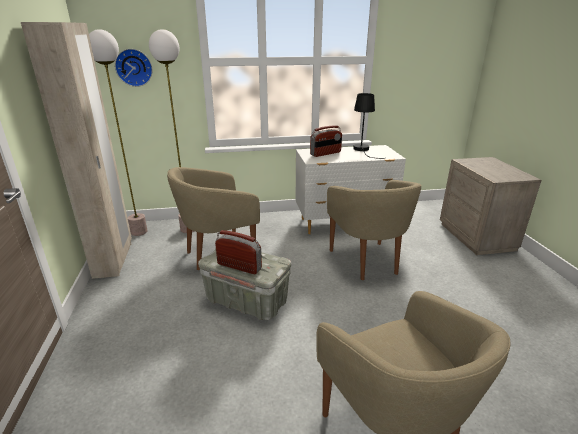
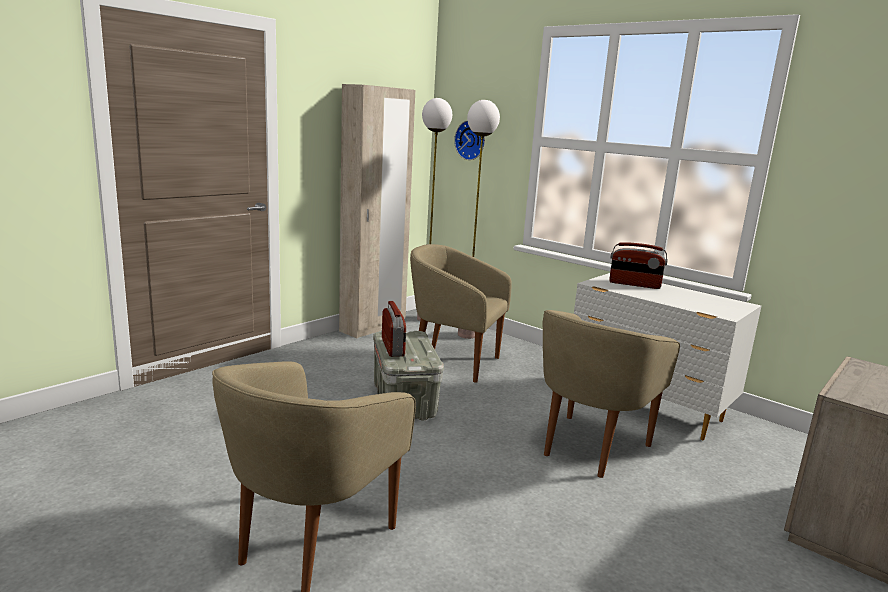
camera: 50 degrees right, 10 degrees down
black table lamp [353,93,386,159] -> none

